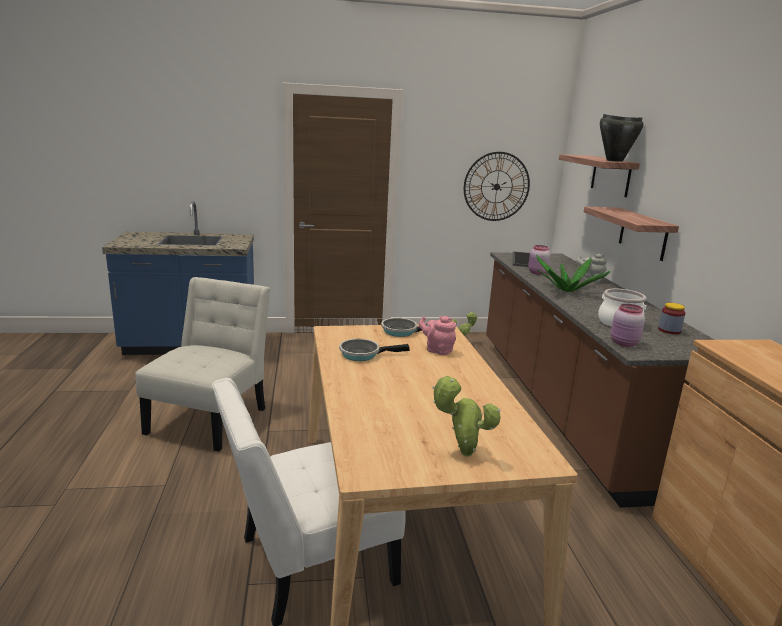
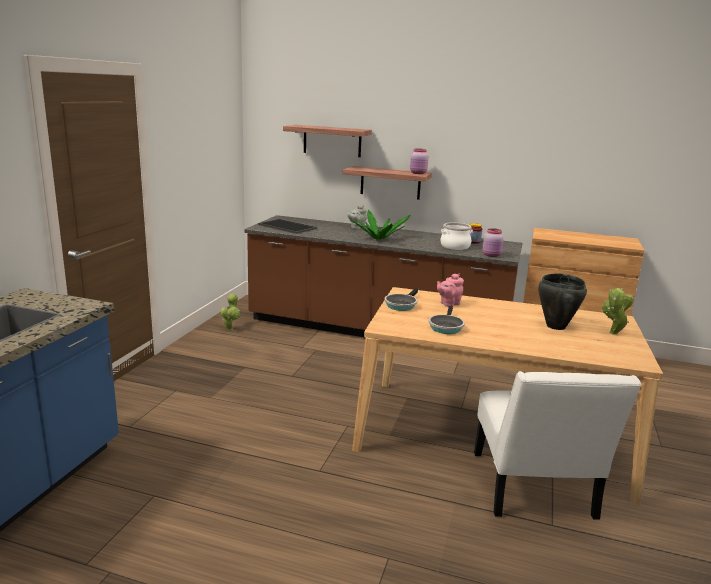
camera: 65 degrees left, 0 degrees up
white chair [135,277,270,452] -> none
wall clock [464,152,530,221] -> none
pink jar [528,245,551,274] -> pink jar moved to [410,149,429,174]
black cooking pot [600,114,643,162] -> black cooking pot moved to [538,273,587,330]

